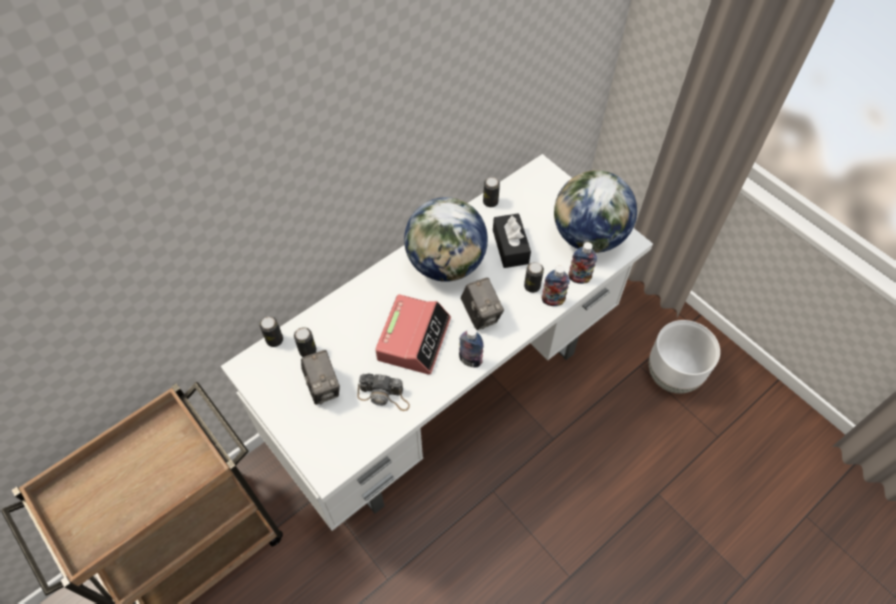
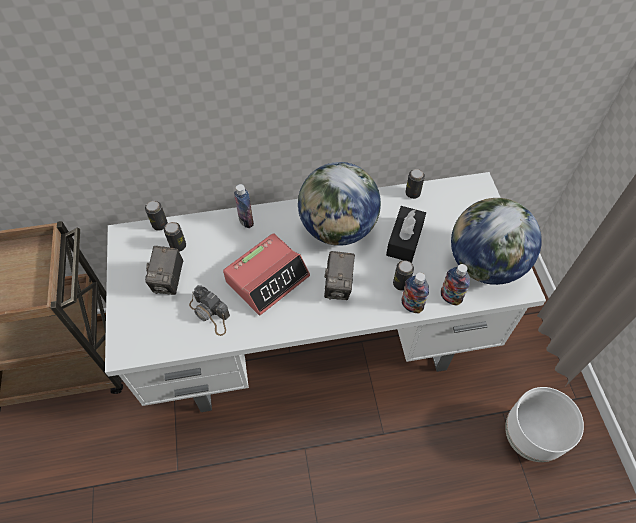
camera: 30 degrees right, 0 degrees up
bottle [459,327,484,367] -> bottle moved to [234,184,254,228]

